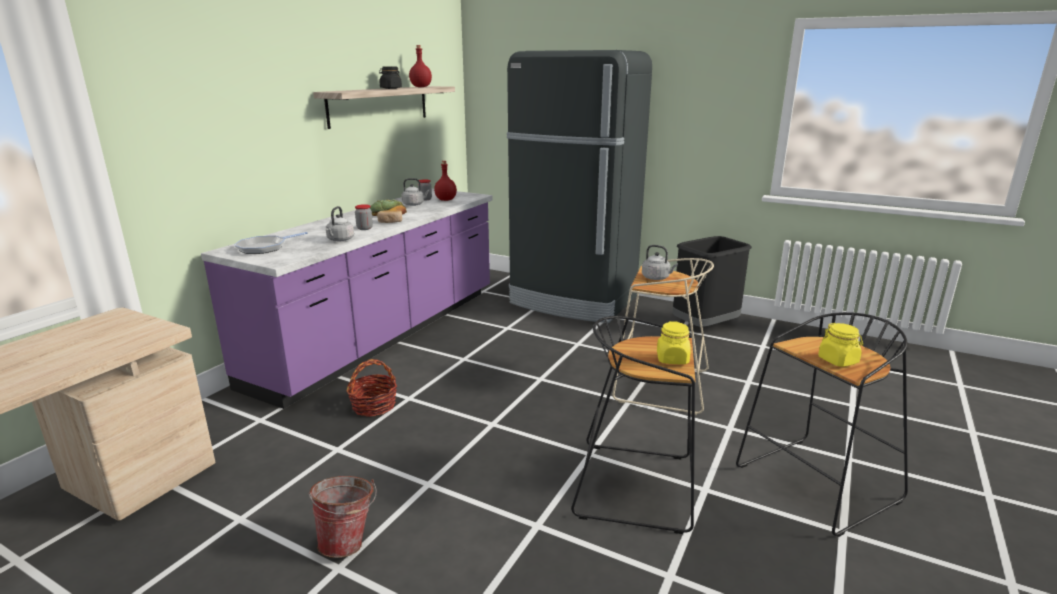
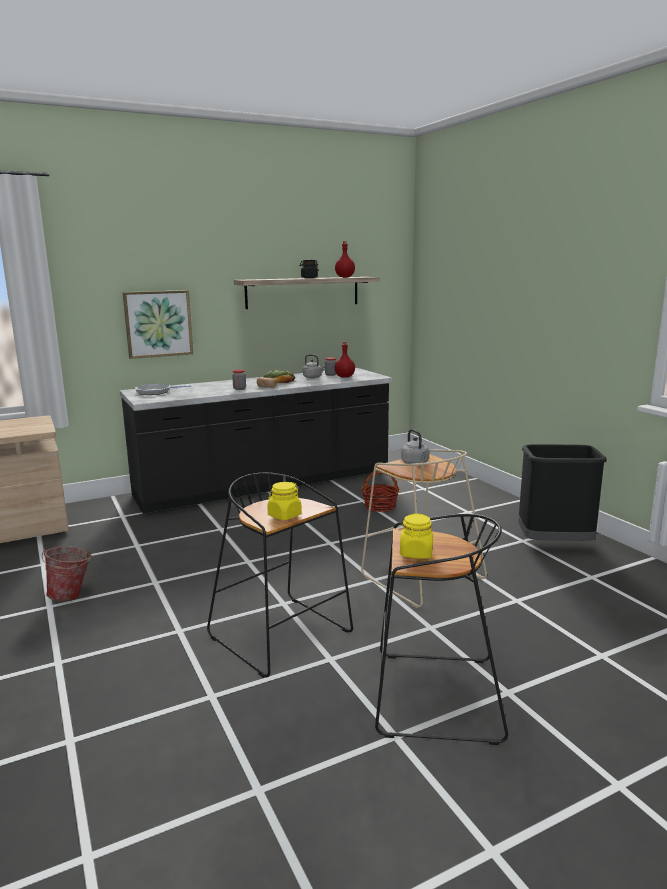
camera: 35 degrees right, 5 degrees down
purple counter [201,188,493,409] -> black counter [120,368,392,514]
grey kettle [326,206,354,241] -> none
basket [346,359,397,417] -> basket moved to [361,471,399,512]
black fridge [507,50,652,323] -> none
none -> picture [123,290,193,359]

